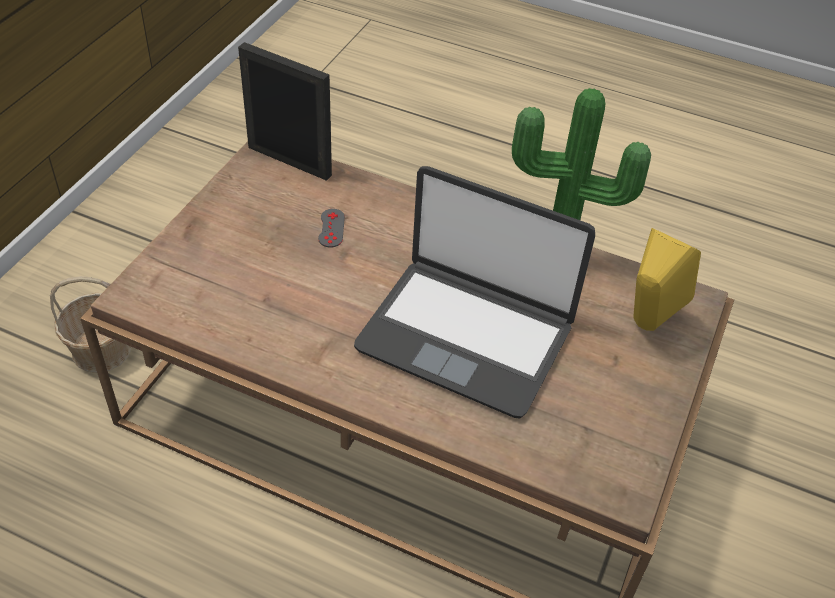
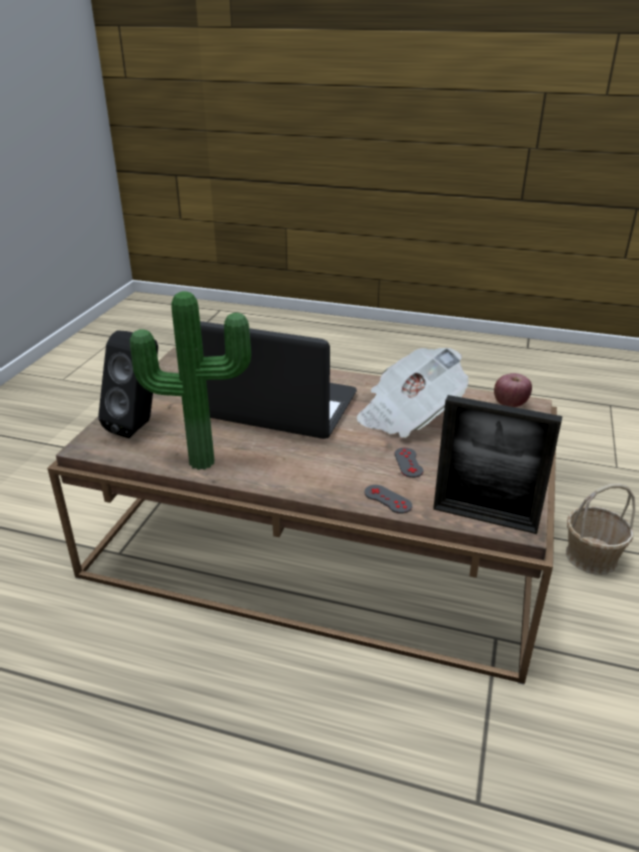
camera: 175 degrees right, 15 degrees down
yellow speaker [633,228,701,331] -> black speaker [98,330,158,438]
none -> newspaper [357,348,469,438]
none -> grey game controller [364,485,412,514]
none -> apple [494,373,532,407]

